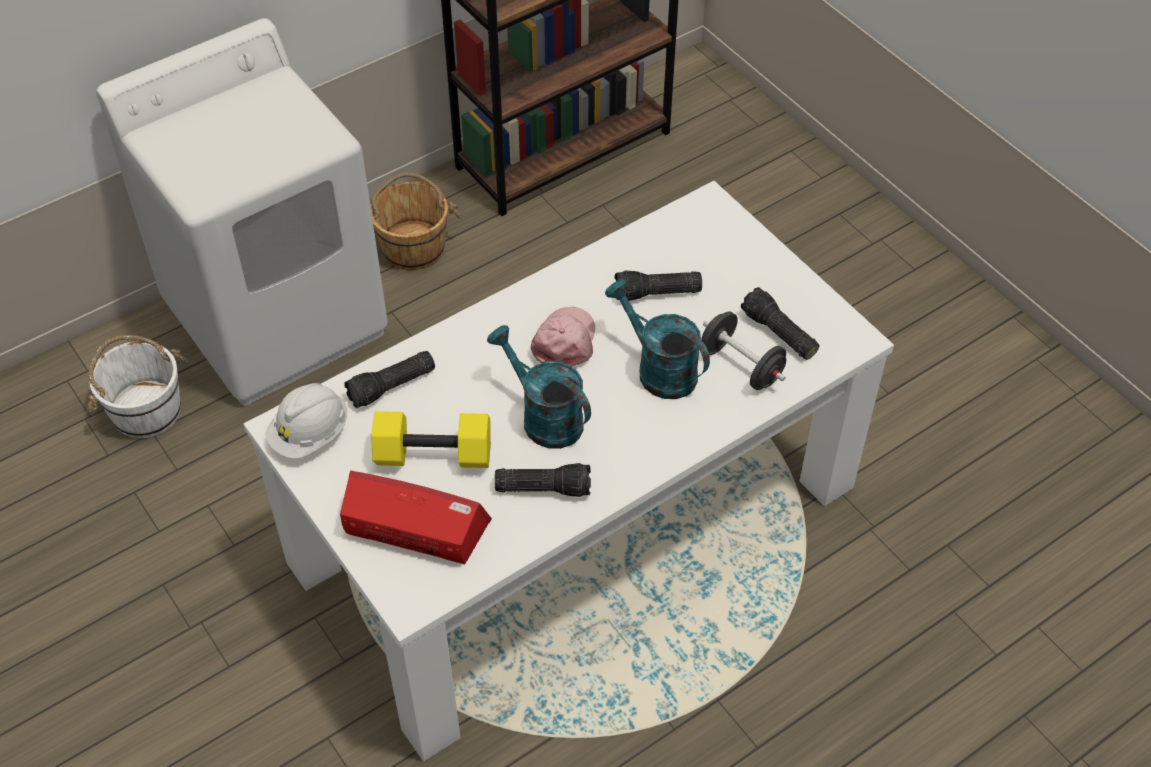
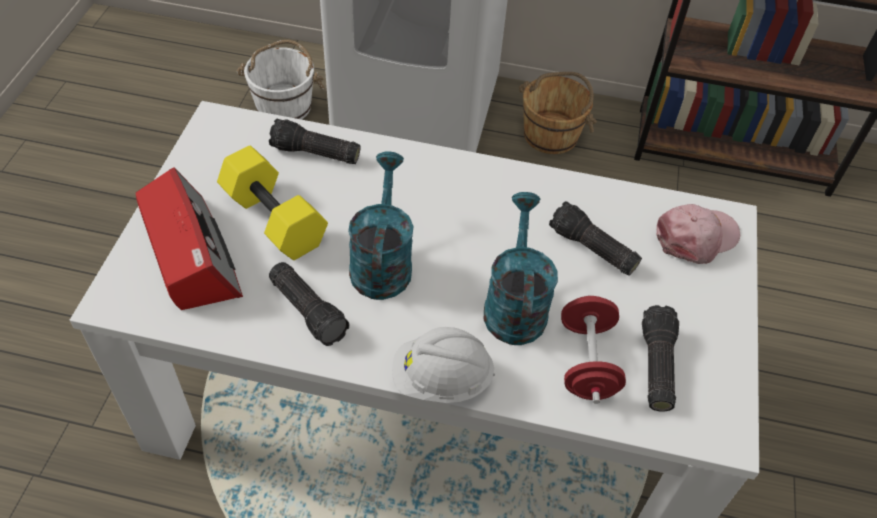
camera: 45 degrees right, 0 degrees up
white hard hat [266,383,347,459] -> white hard hat moved to [392,327,495,403]
pink cap [531,307,595,367] -> pink cap moved to [657,204,740,264]
black dumbbell [701,311,786,390] -> red dumbbell [561,295,626,404]

